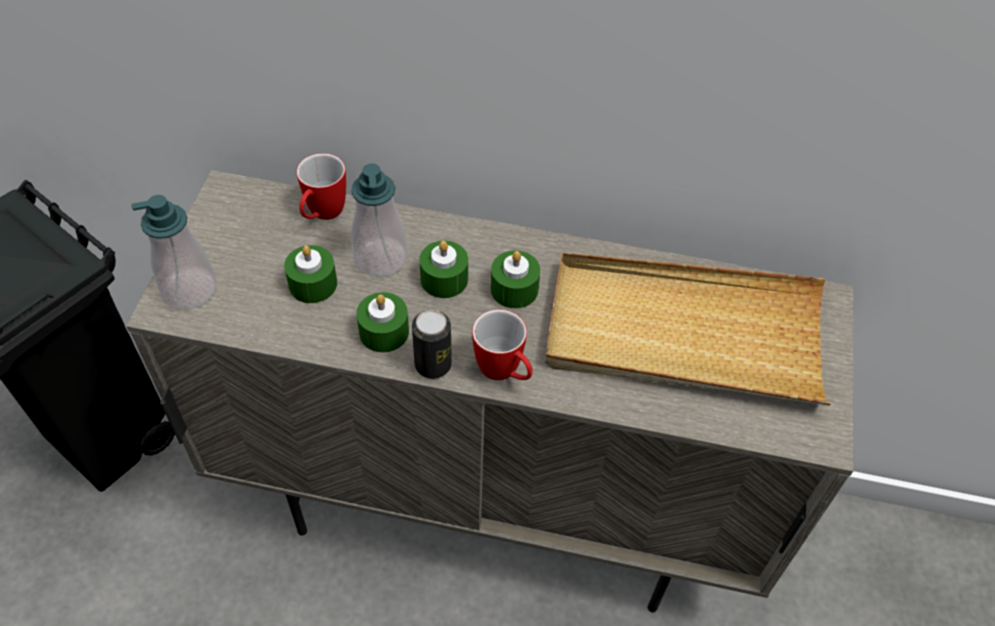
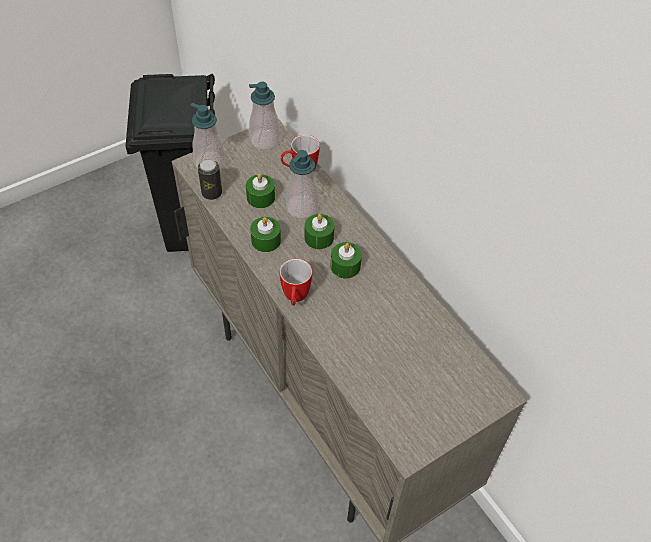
camera: 45 degrees right, 0 degrees up
can [412,310,452,379] -> can moved to [198,159,222,200]
beige tray [545,252,831,406] -> none
none -> soap dispenser [249,82,280,150]

